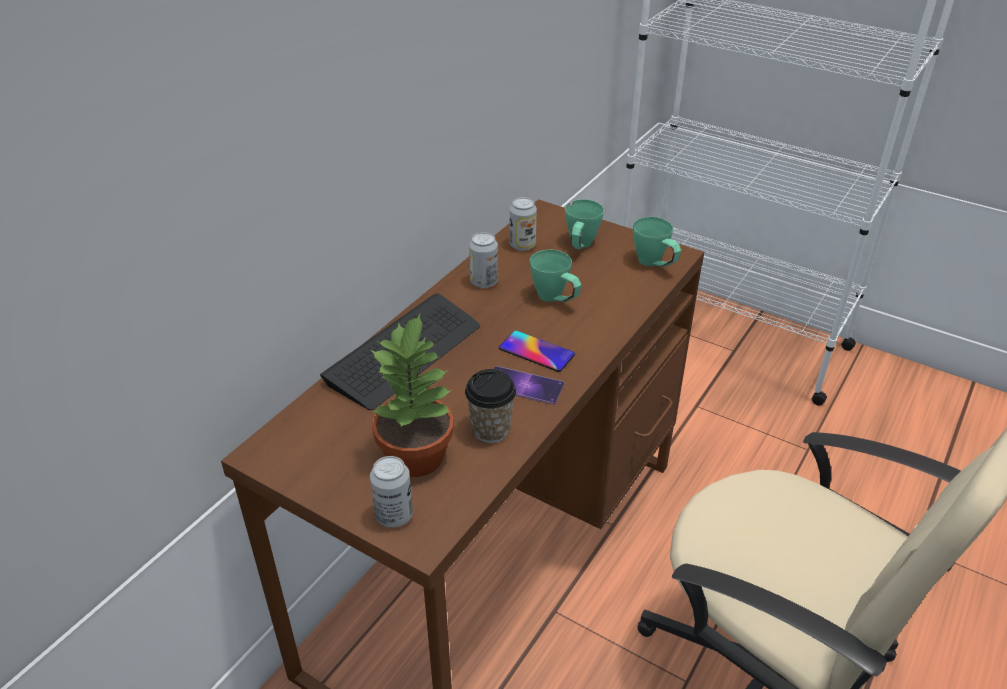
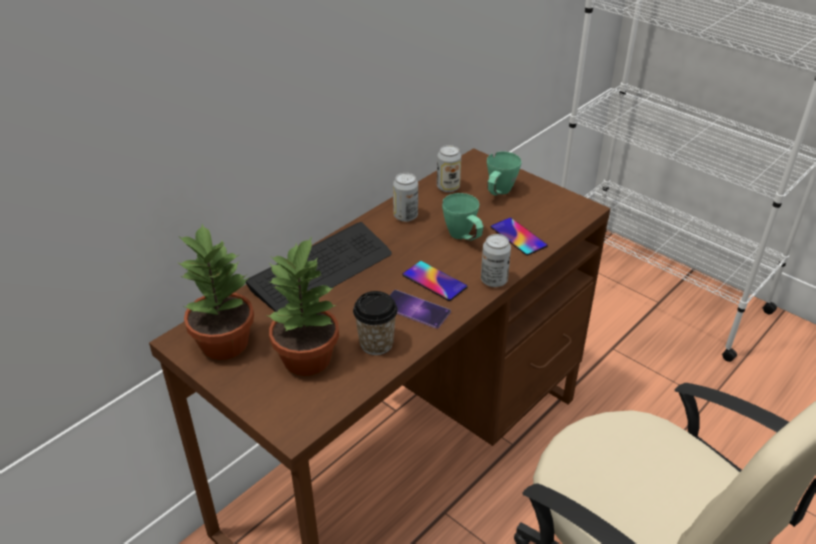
camera: 10 degrees right, 0 degrees up
can [370,456,413,528] -> can moved to [481,234,511,287]
green mug [633,217,681,267] -> none
none -> potted plant [177,224,254,360]
none -> phone [491,218,548,255]

